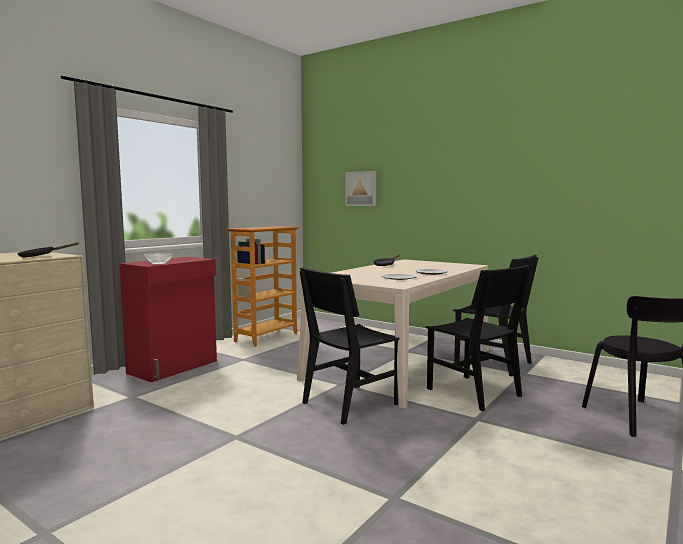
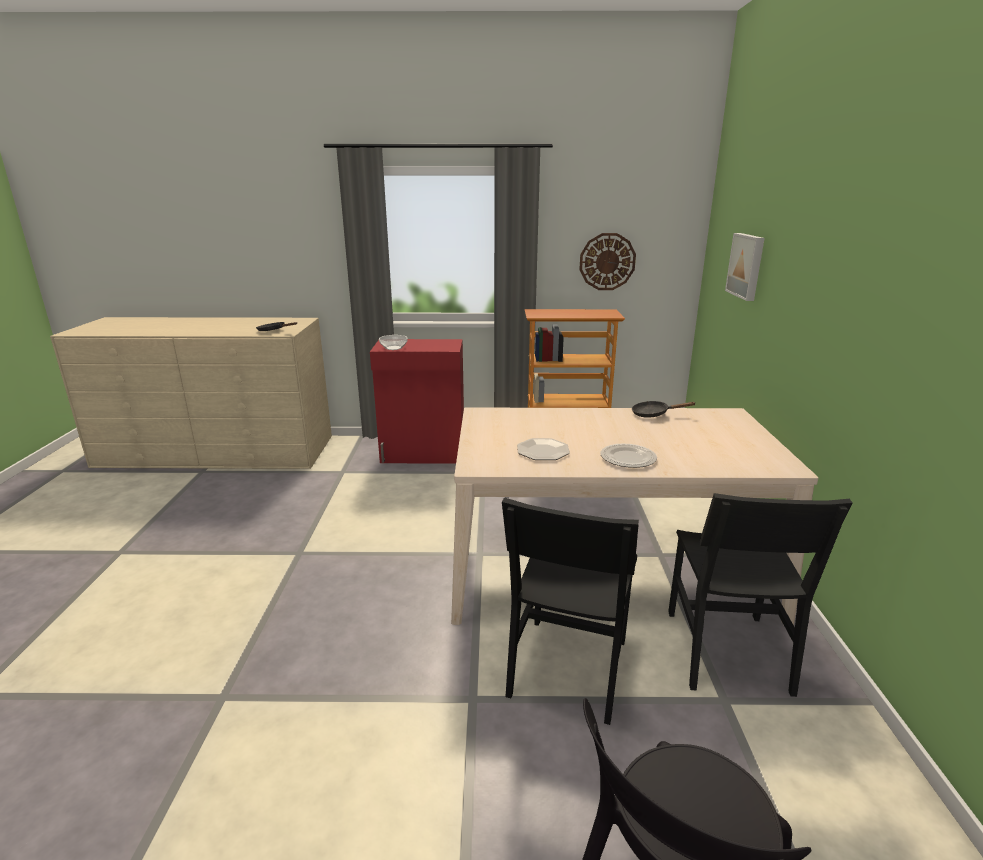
camera: 55 degrees right, 15 degrees up
black chair [300,267,399,425] -> none
none -> wall clock [579,233,636,290]

